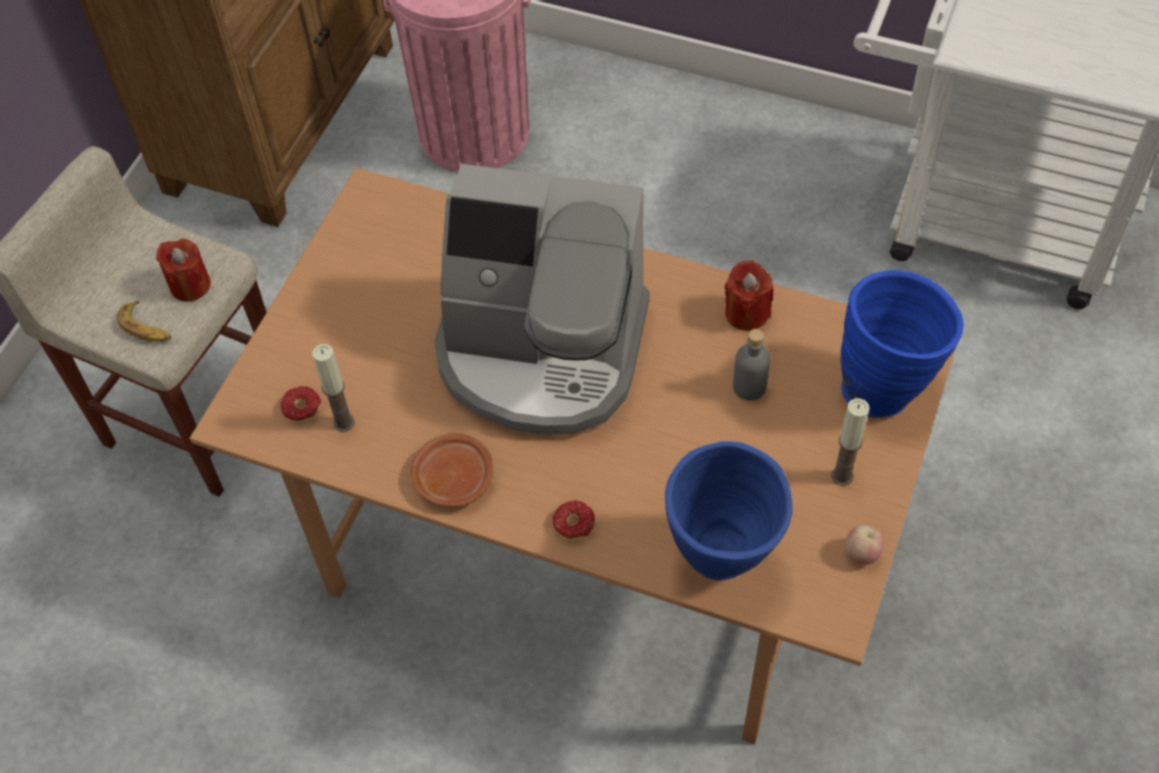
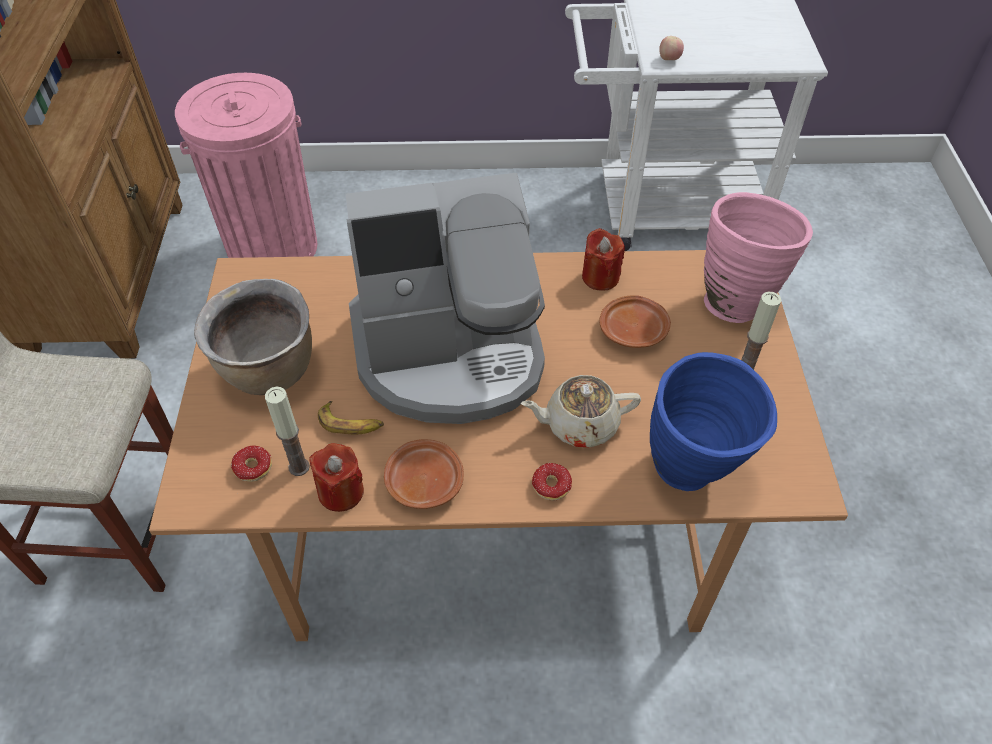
camera: 25 degrees left, 5 degrees down
banana [117,301,171,342] -> banana moved to [318,401,384,434]
red candle [156,239,211,301] -> red candle moved to [310,443,364,512]
grey bottle [733,329,771,401] -> brown plate [599,295,671,348]
blue vase [841,270,964,418] -> pink vase [704,192,813,323]
apple [845,525,884,565] -> apple moved to [659,36,684,60]
none -> brown cooking pot [194,279,312,395]
none -> beige teapot [521,375,641,447]

